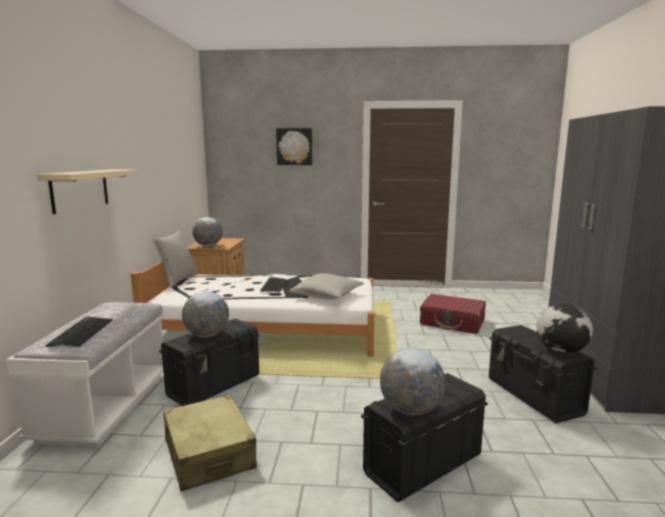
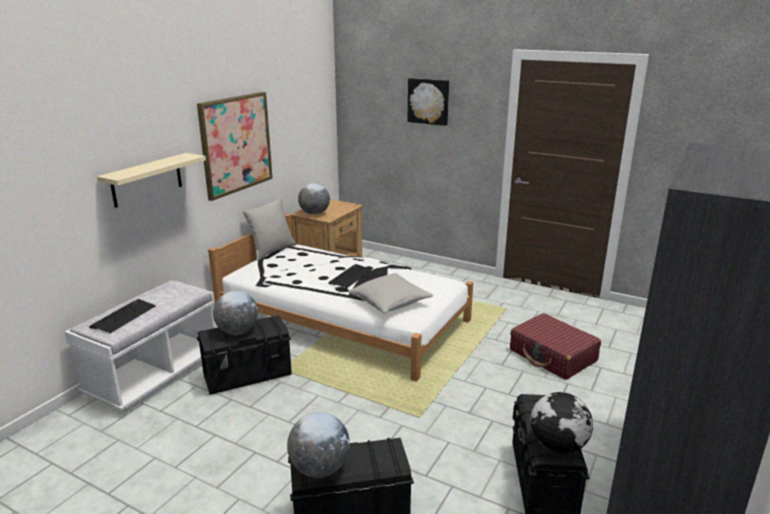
camera: 25 degrees right, 10 degrees up
beige suitcase [163,394,257,492] -> none
none -> picture [197,92,273,201]

